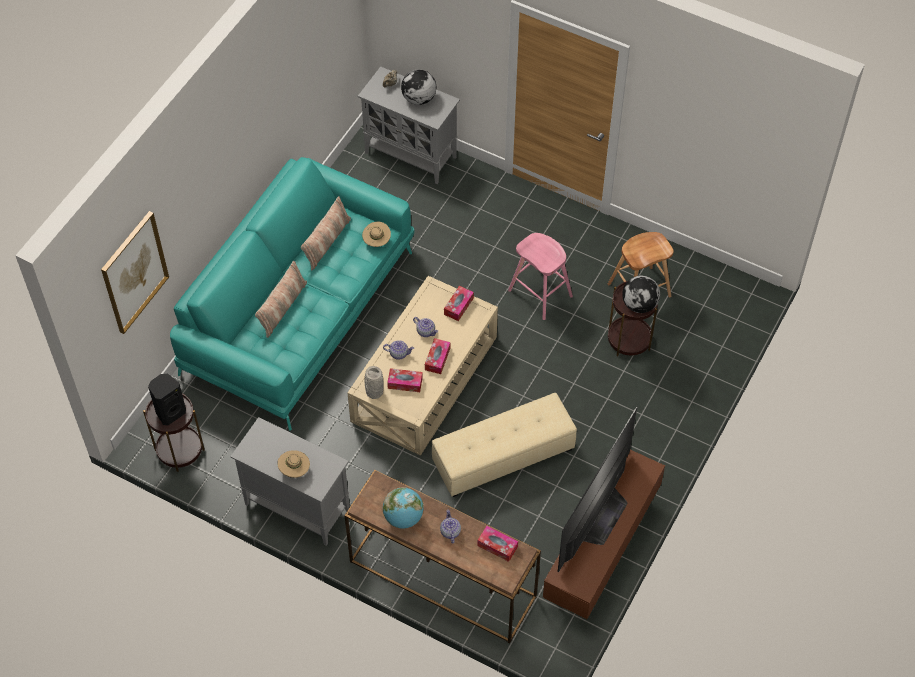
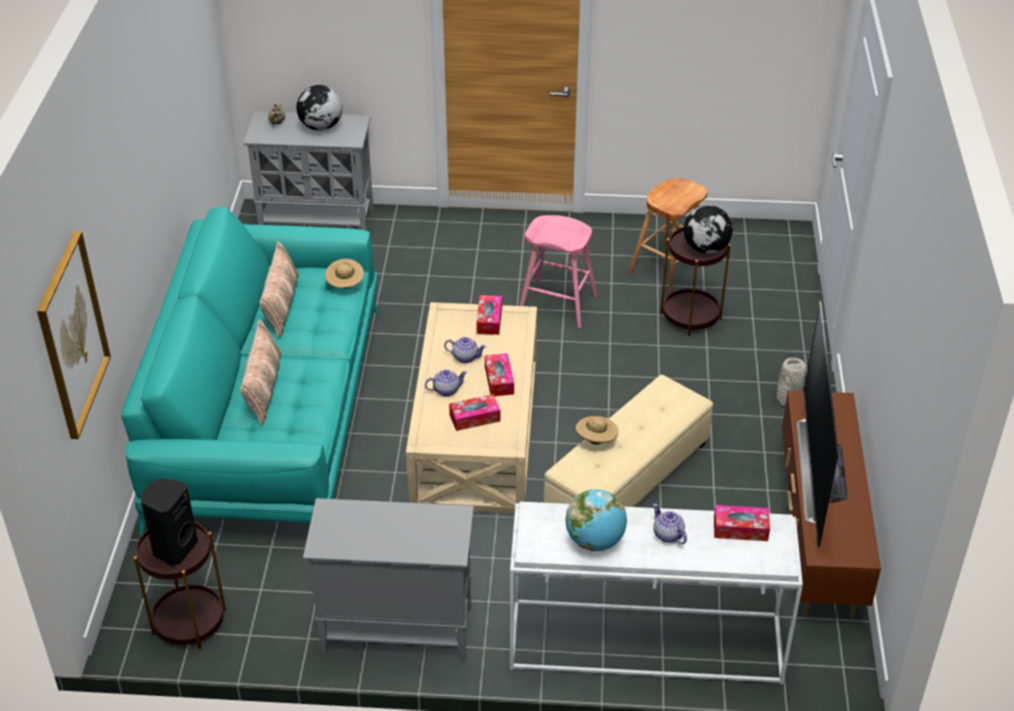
camera: 25 degrees left, 15 degrees down
beige hat [277,450,310,478] -> beige hat moved to [576,416,618,444]
brown console table [344,470,541,643] -> white console table [510,502,803,684]
grey vase [364,366,384,399] -> grey vase moved to [777,357,806,406]

